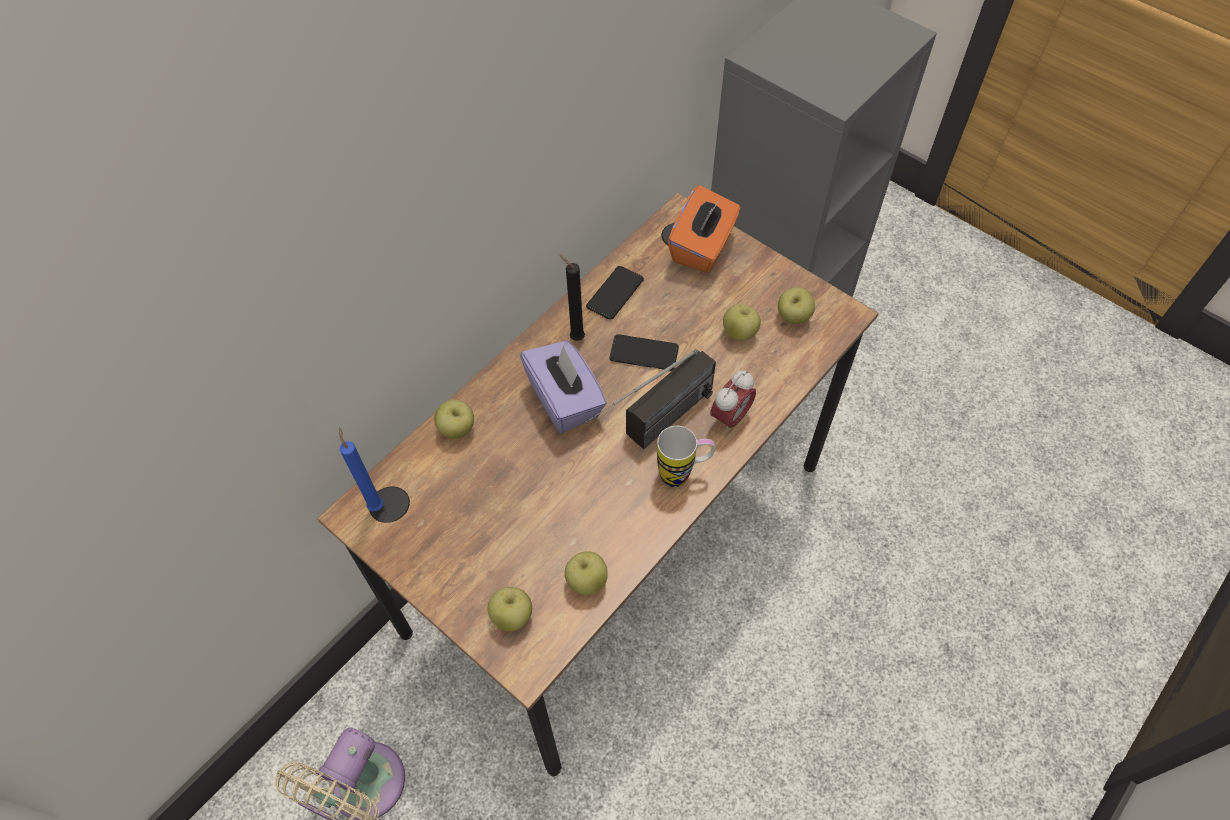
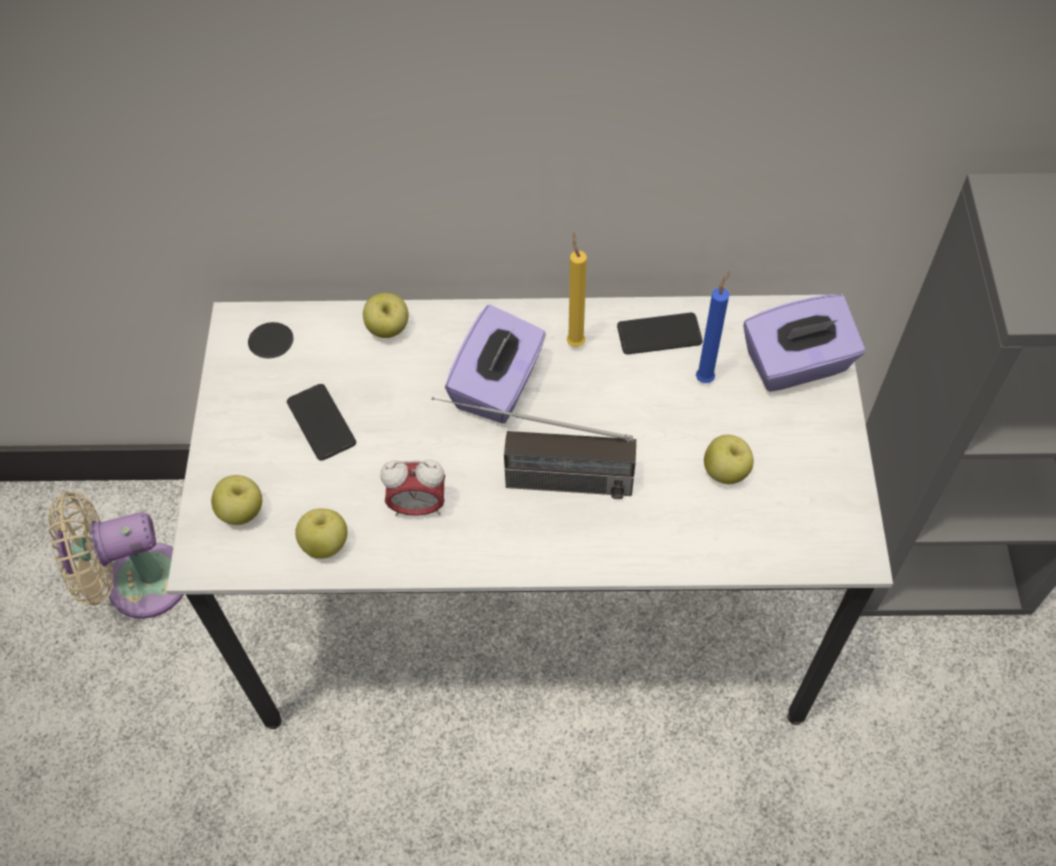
camera: 50 degrees right, 0 degrees up
brown desk [317,193,879,777] -> white desk [166,294,893,729]
blue candle [339,427,383,511] -> blue candle moved to [696,271,730,383]
black candle [559,254,585,341] -> yellow candle [567,233,587,347]
phone [609,334,679,371] -> phone moved to [287,384,356,461]
mug [657,426,716,487] -> none
orange tissue box [668,185,740,273] -> purple tissue box [744,295,865,392]
alarm clock [710,370,756,433] -> alarm clock moved to [380,459,445,516]
apple [778,287,815,324] -> none

